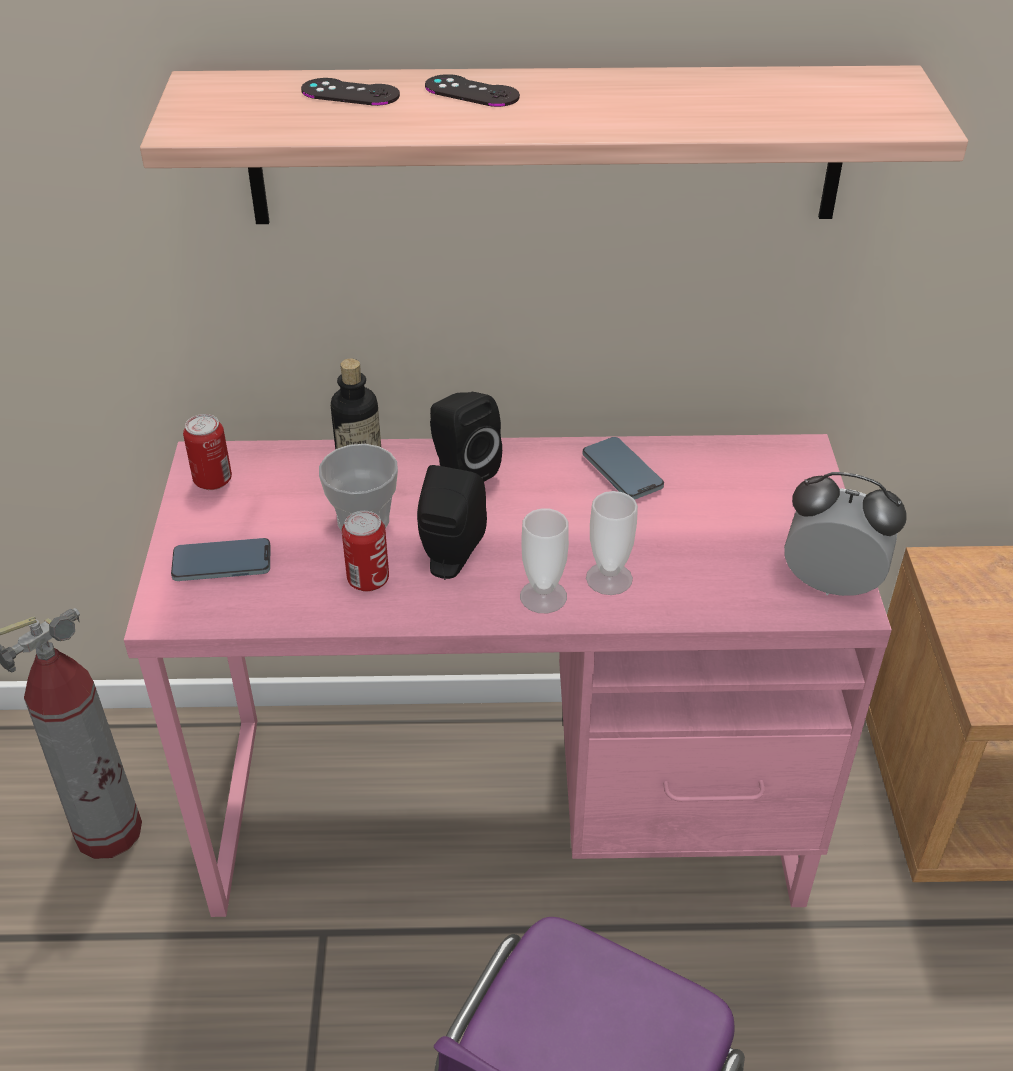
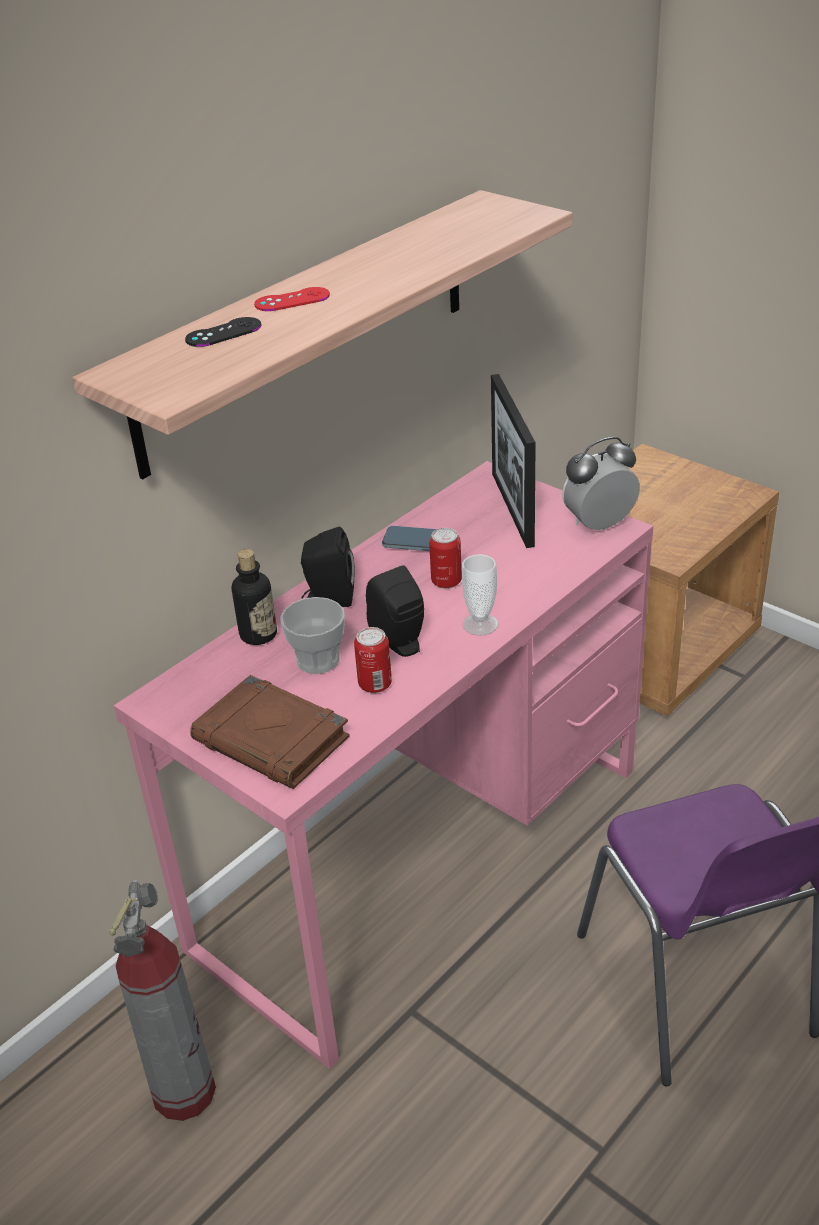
camera: 45 degrees left, 5 degrees down
phone [171,538,271,581] -> brown book [190,675,350,789]
can [183,414,232,490] -> can moved to [429,528,462,589]
black game controller [425,74,520,107] -> red game controller [254,287,330,311]
cup [586,491,638,595] -> none
none -> picture frame [491,374,536,548]

